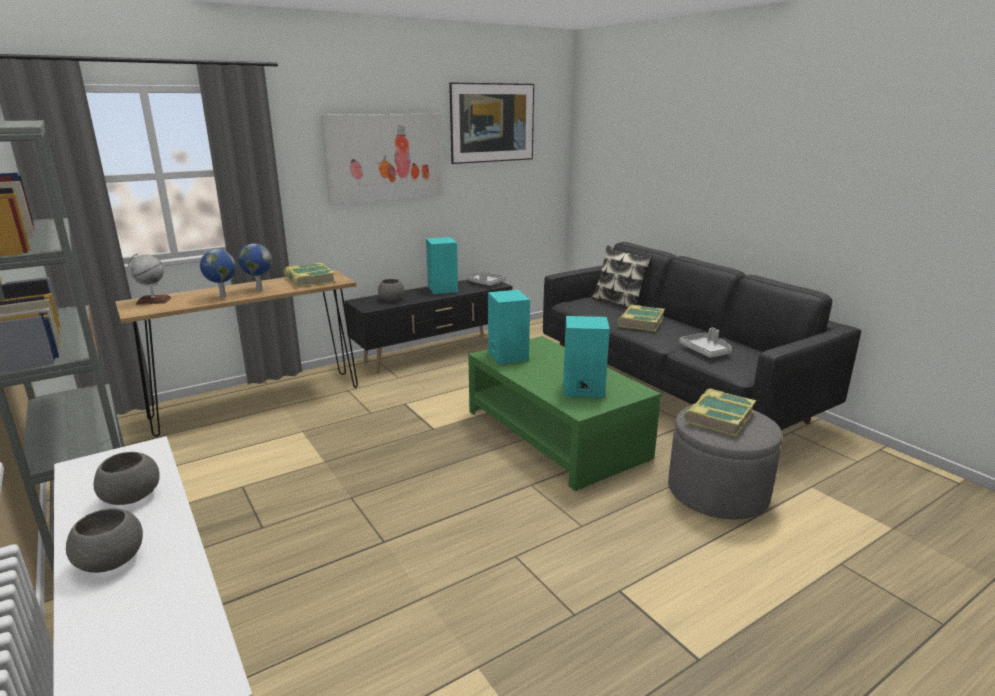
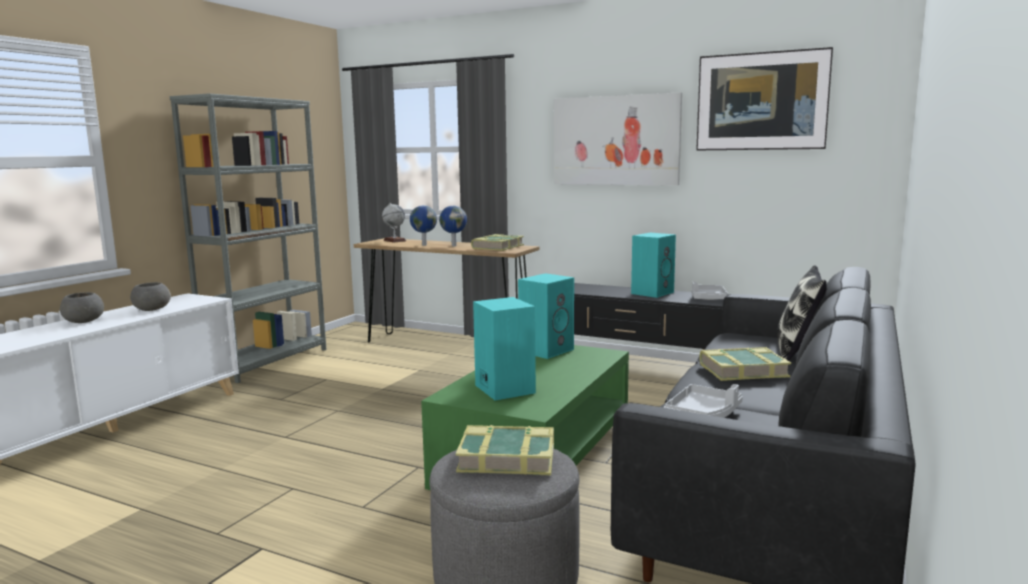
camera: 60 degrees right, 10 degrees down
grey bowl [378,279,405,301] -> none

